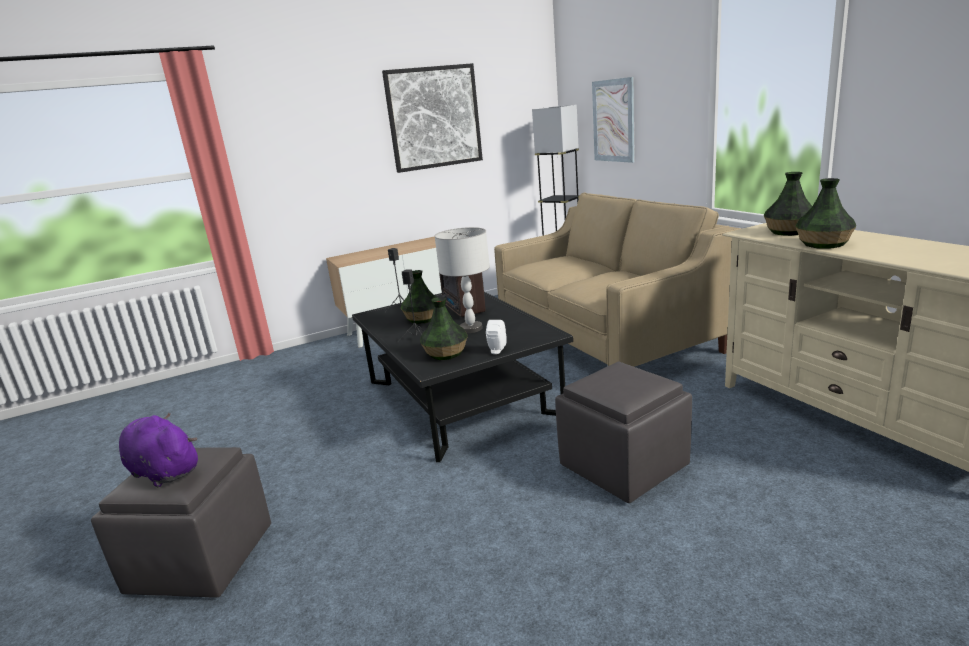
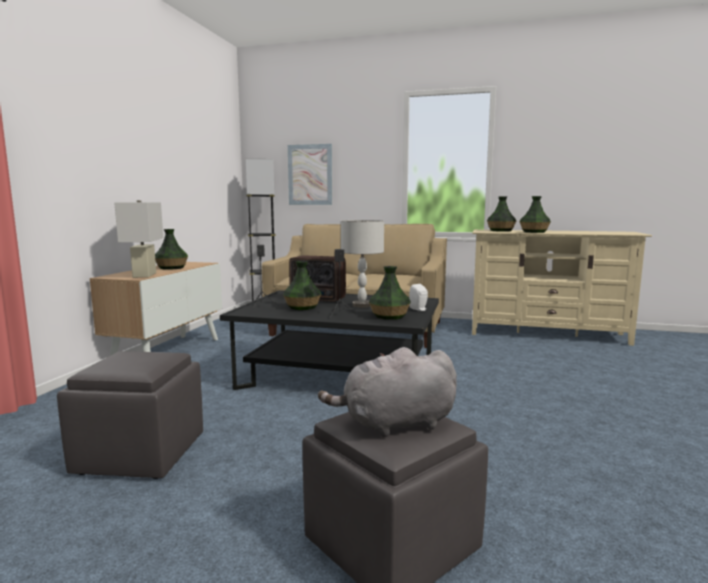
camera: 50 degrees left, 10 degrees down
purple plush toy [119,412,198,487] -> grey plush toy [318,347,457,437]
picture [382,63,483,173] -> none
grey ottoman [555,362,692,503] -> grey ottoman moved to [57,351,203,479]
none -> white table lamp [114,200,163,278]
none -> vase [155,229,188,270]

